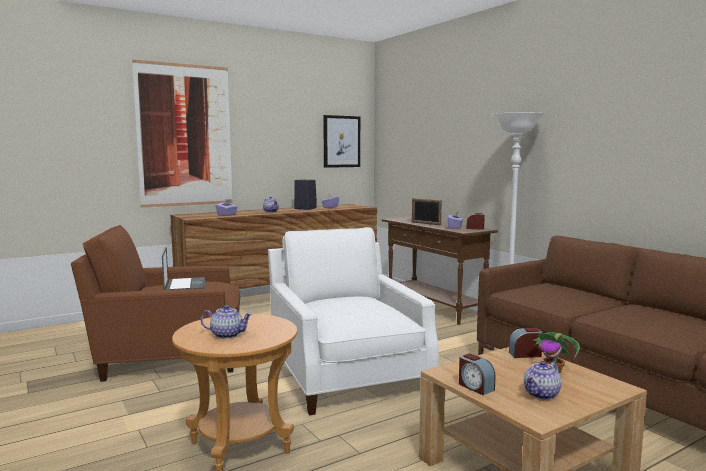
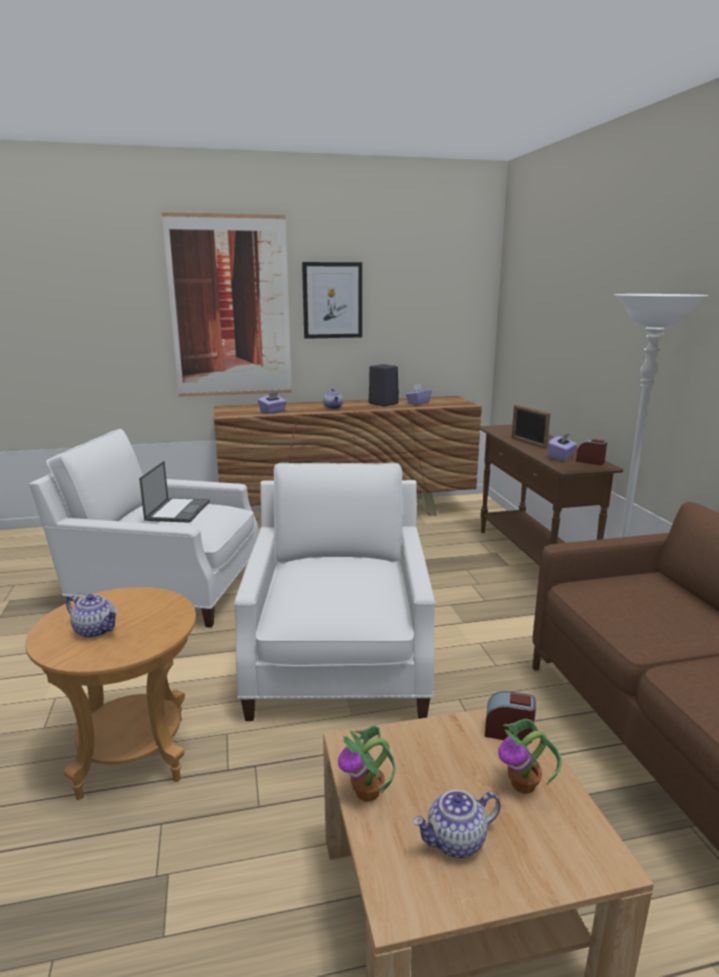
camera: 20 degrees right, 10 degrees up
brown armchair [71,225,240,382] -> white armchair [29,429,258,627]
picture [323,115,360,168] -> picture moved to [302,262,362,339]
alarm clock [459,353,495,395] -> potted plant [338,725,396,802]

